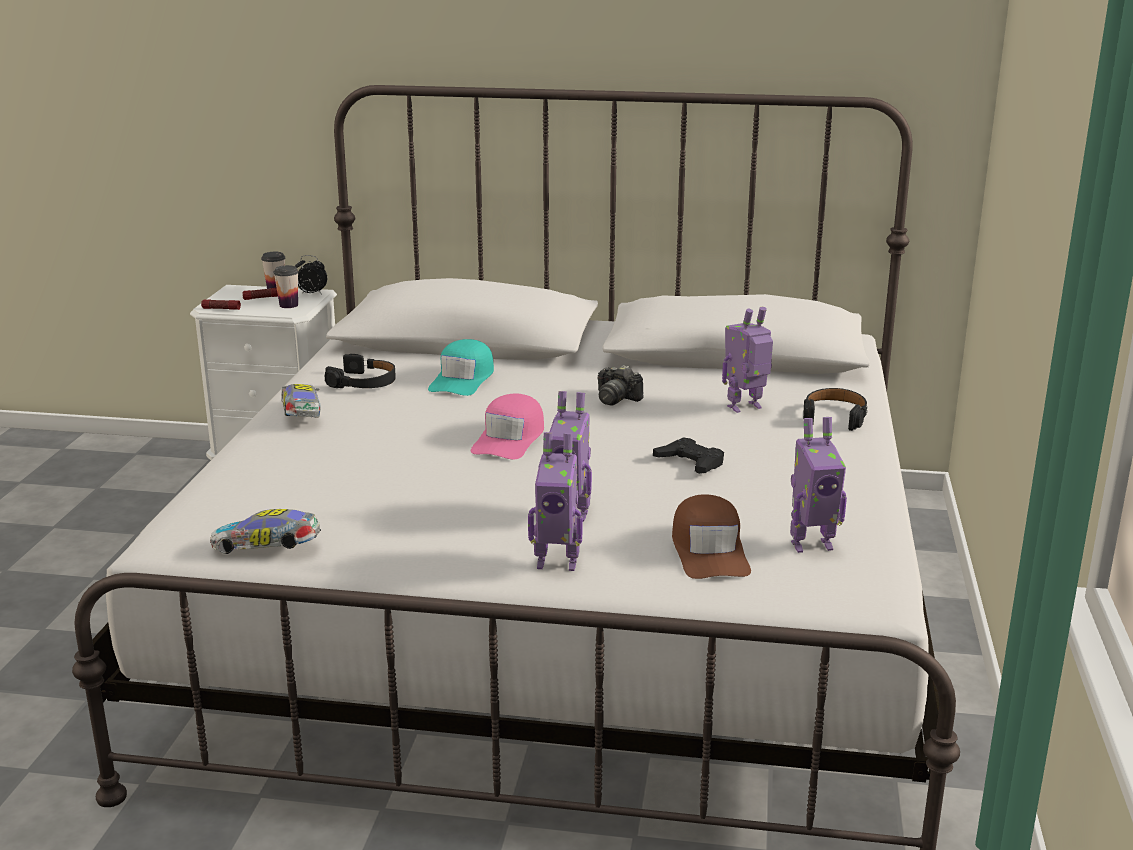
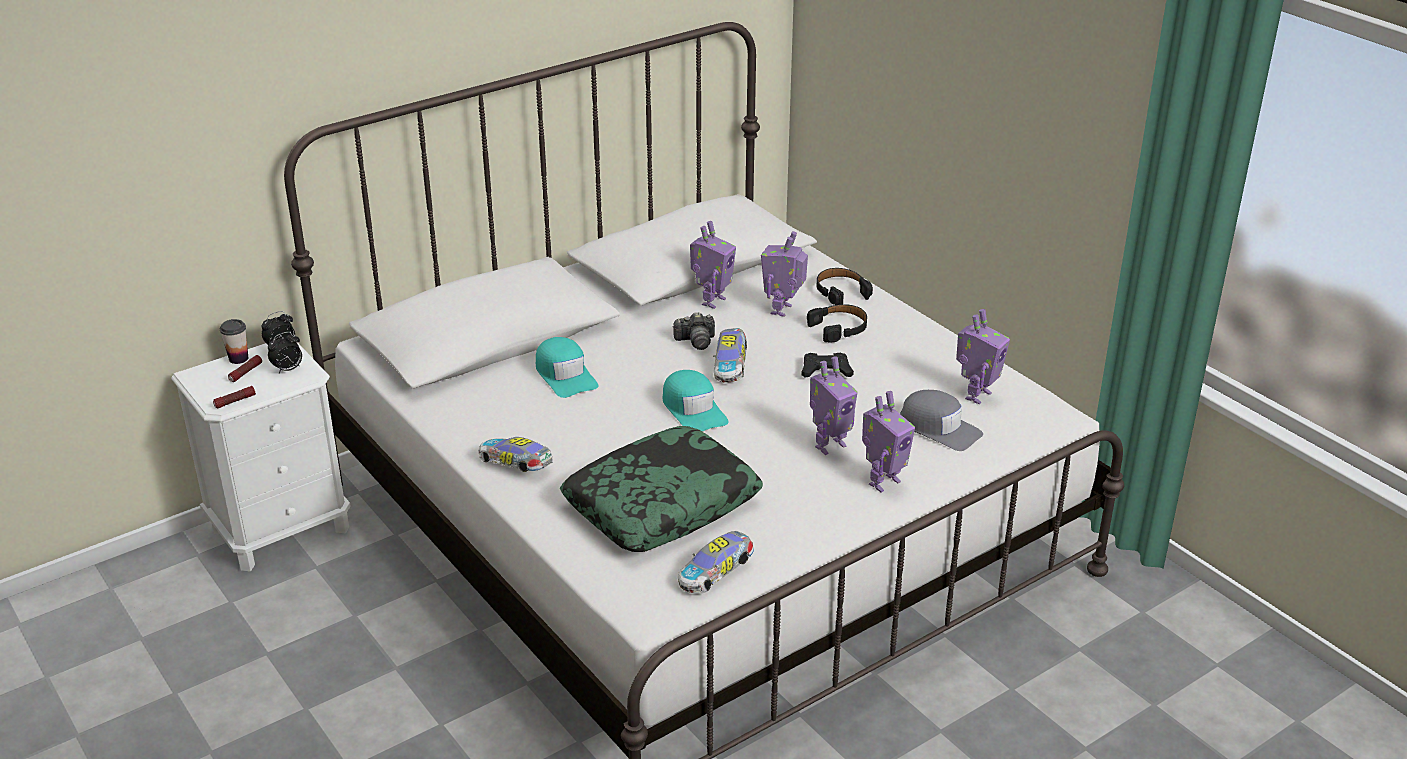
camera: 45 degrees left, 10 degrees up
cup [274,265,298,308] -> alarm clock [268,332,302,373]
black headphones [325,354,396,388] -> black headphones moved to [807,304,867,343]
pink cap [471,393,544,460] -> turquoise cap [663,370,729,431]
brown cap [672,494,751,579] -> grey cap [900,390,983,451]
none -> pillow [560,426,763,552]
none -> toy robot [690,221,736,309]
none -> toy car [713,328,747,383]

